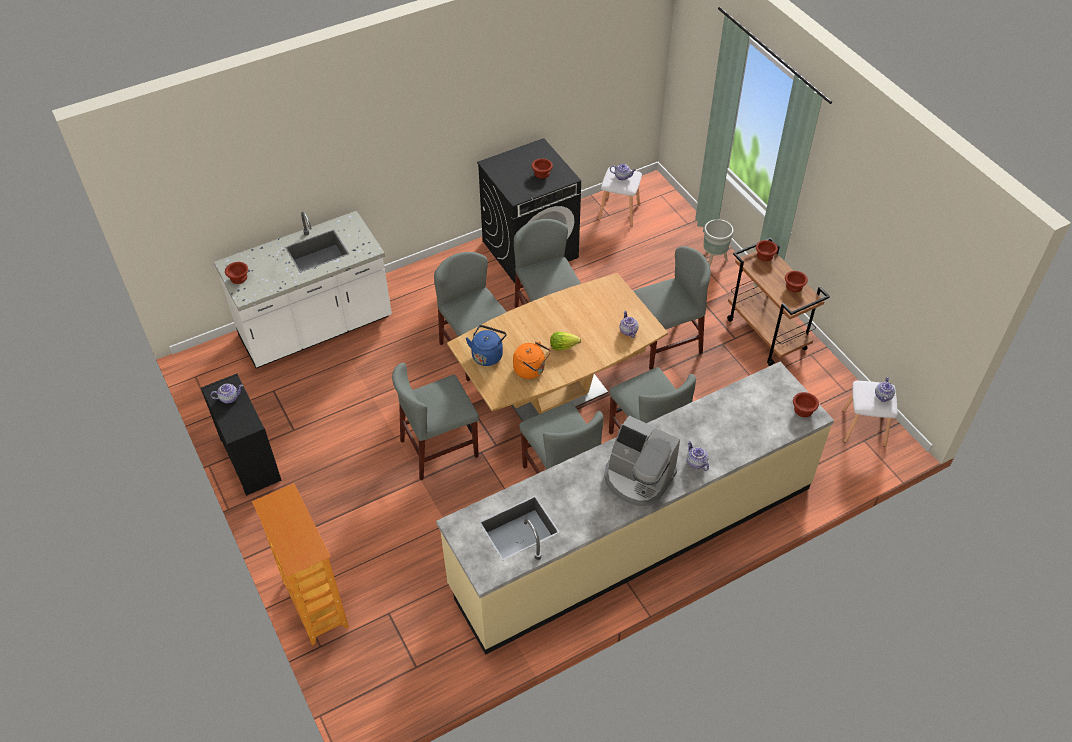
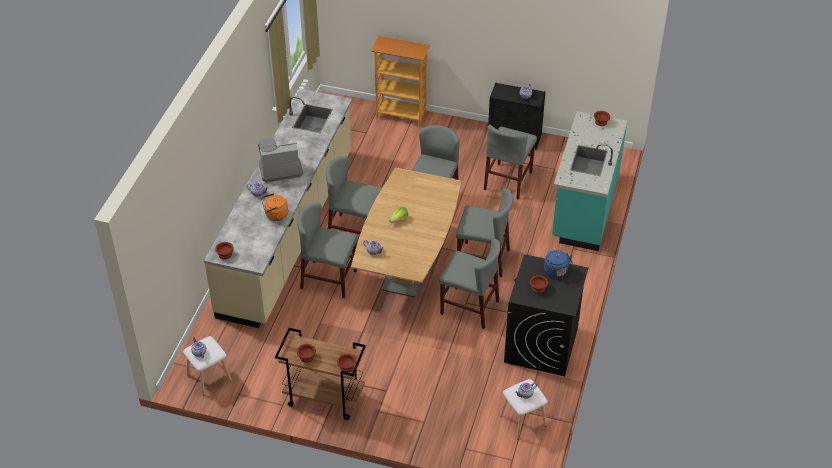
camera: 135 degrees right, 5 degrees down
white counter [214,211,392,369] -> turquoise counter [552,111,627,251]
blue kettle [466,325,507,366] -> blue kettle moved to [544,250,573,278]
orange kettle [513,342,551,379] -> orange kettle moved to [261,193,288,221]
grey chair [633,246,711,370] -> grey chair moved to [484,124,537,200]
grey planter [703,219,734,265] -> none

